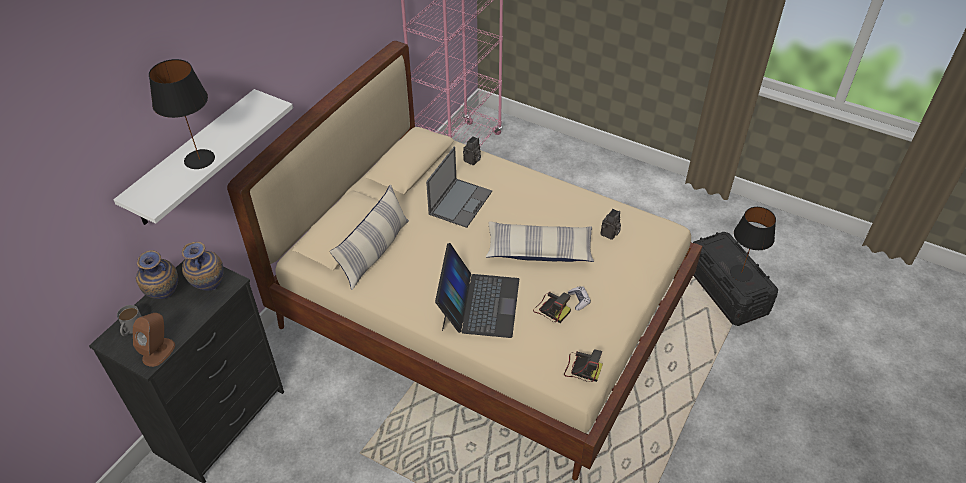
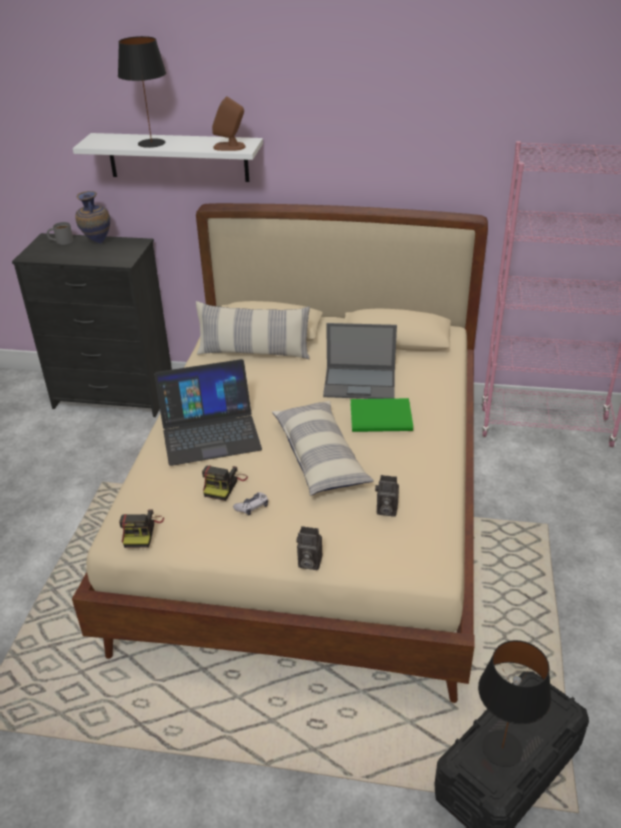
camera: 70 degrees right, 10 degrees down
brown speaker [133,313,175,367] -> brown speaker moved to [212,96,246,151]
vase [182,242,224,290] -> none
camera [463,136,481,165] -> camera moved to [297,526,322,570]
none -> green book [350,398,413,432]

